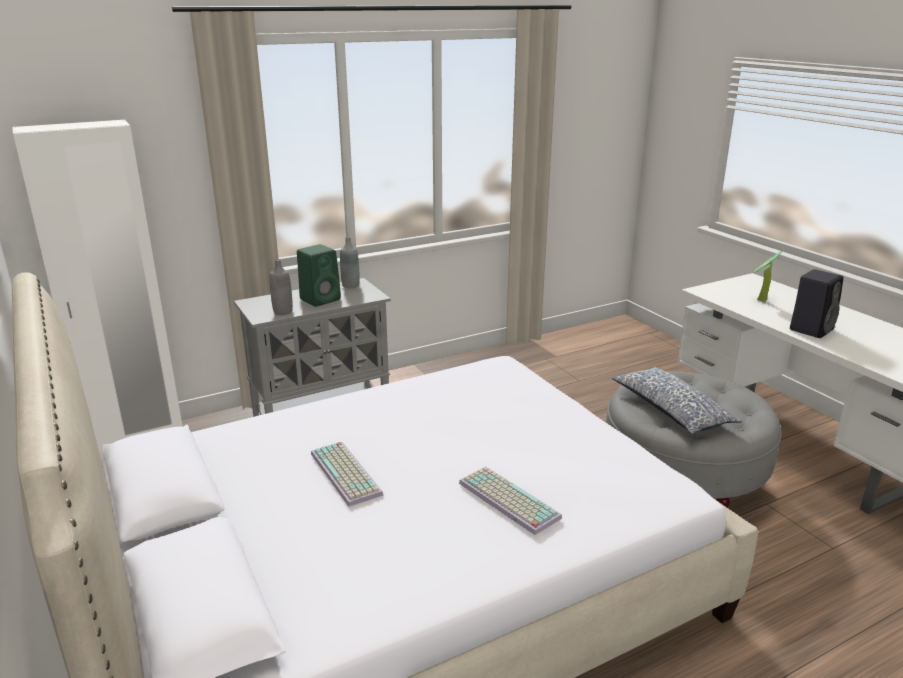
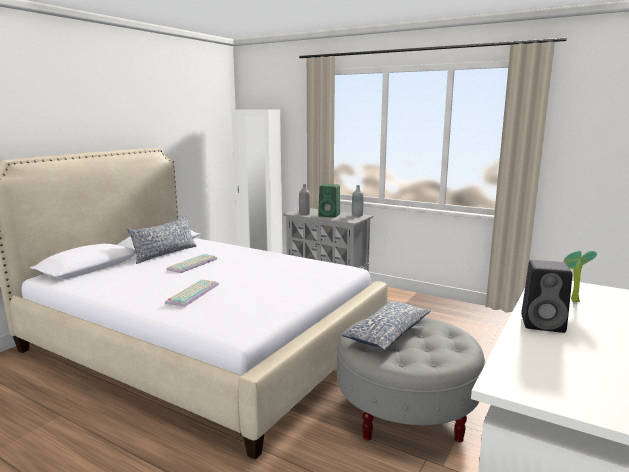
camera: 60 degrees right, 10 degrees down
none -> pillow [127,215,197,264]

